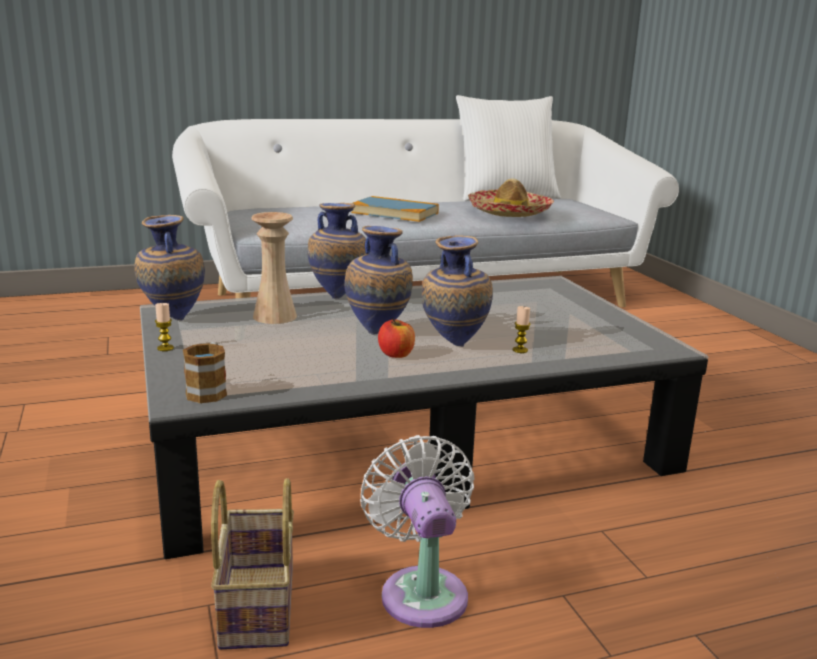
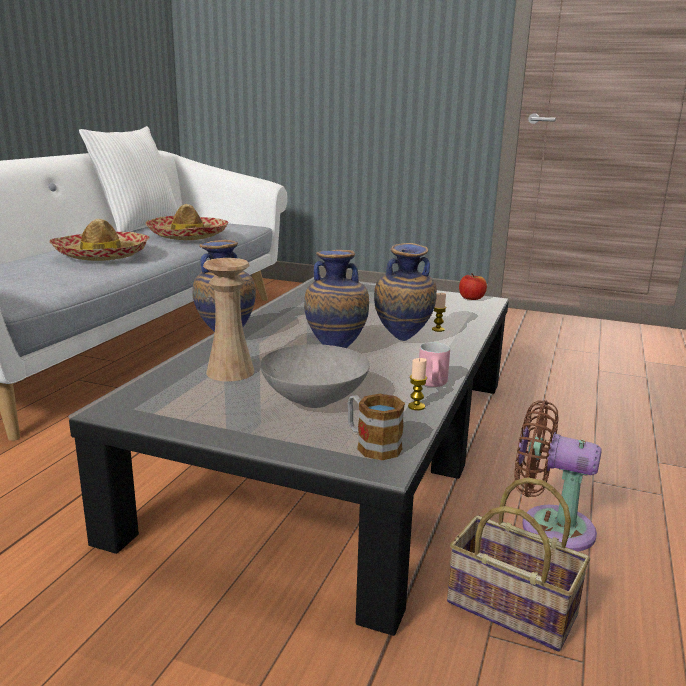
camera: 50 degrees left, 0 degrees up
vase [134,215,205,320] -> none
candle [155,303,174,351] -> candle moved to [408,358,427,410]
book [351,196,439,222] -> hat [50,219,150,261]
white fan [360,435,475,628] -> brown fan [514,400,602,551]
apple [378,318,415,358] -> apple moved to [459,273,487,300]
none -> grey bowl [260,344,370,408]
none -> pink mug [419,342,450,387]

